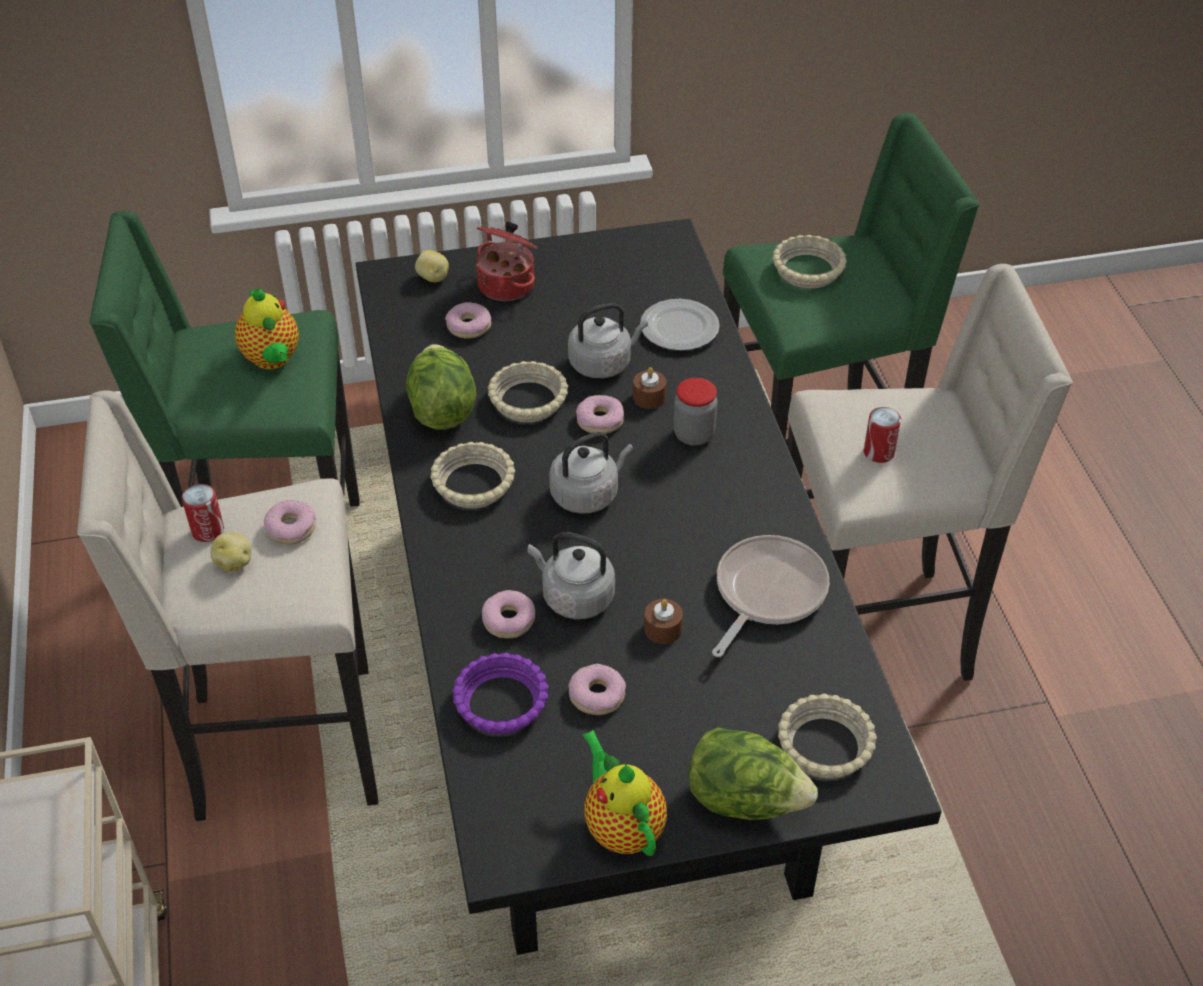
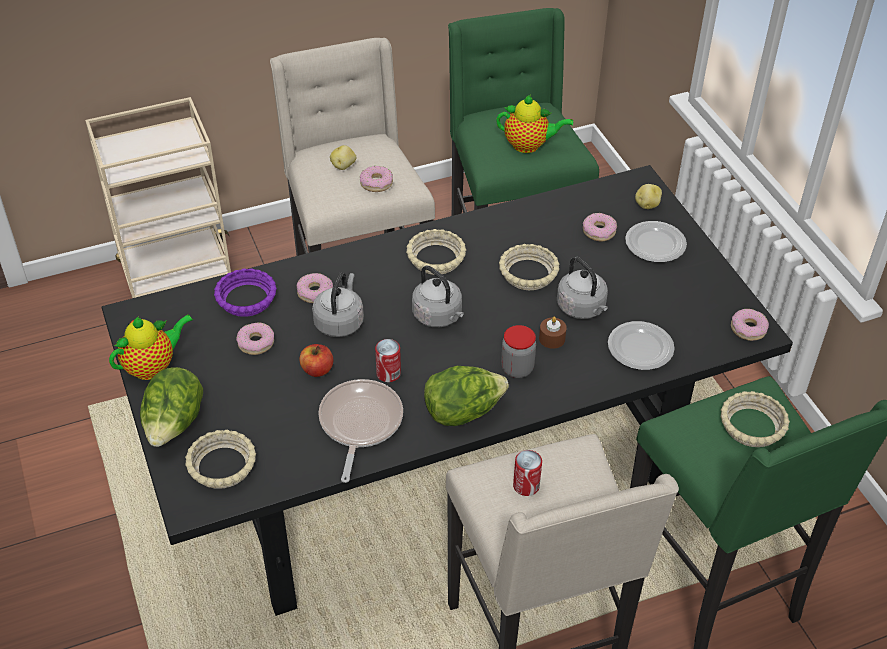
camera: 80 degrees right, 0 degrees up
can [182,484,224,542] -> can moved to [375,339,401,382]
teapot [235,288,299,369] -> teapot turned 135 degrees counterclockwise [496,95,573,153]
lettuce [405,344,477,430] -> lettuce moved to [424,366,509,426]
cooking pot [476,221,538,301] -> plate [625,221,687,262]
donut [576,395,624,434] -> donut moved to [731,309,769,341]
brown candle [644,599,683,644] -> apple [299,344,333,377]
frying pan [712,535,829,657] -> frying pan turned 105 degrees counterclockwise [318,379,403,483]

